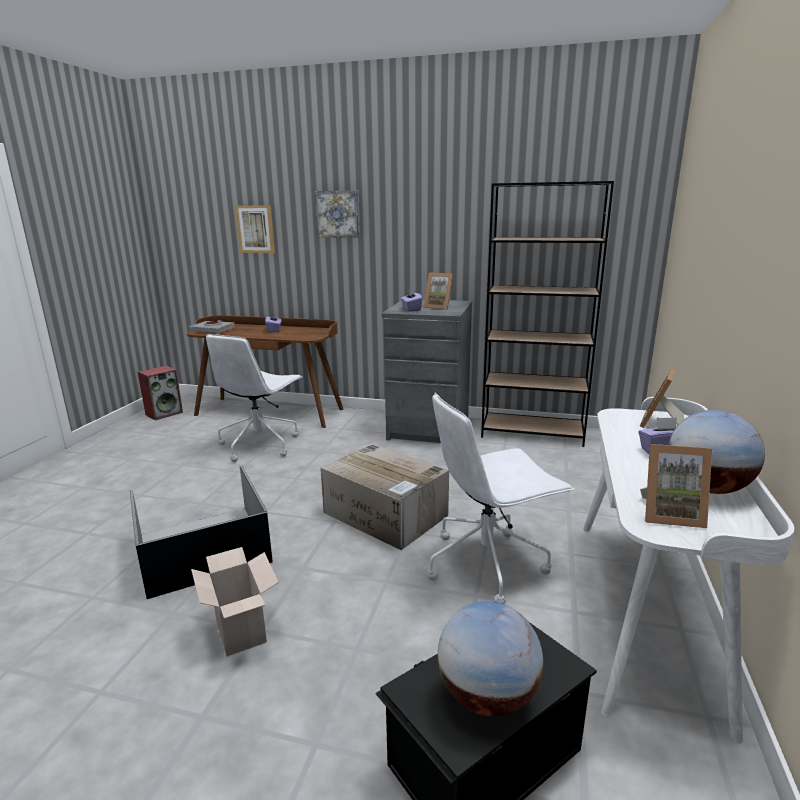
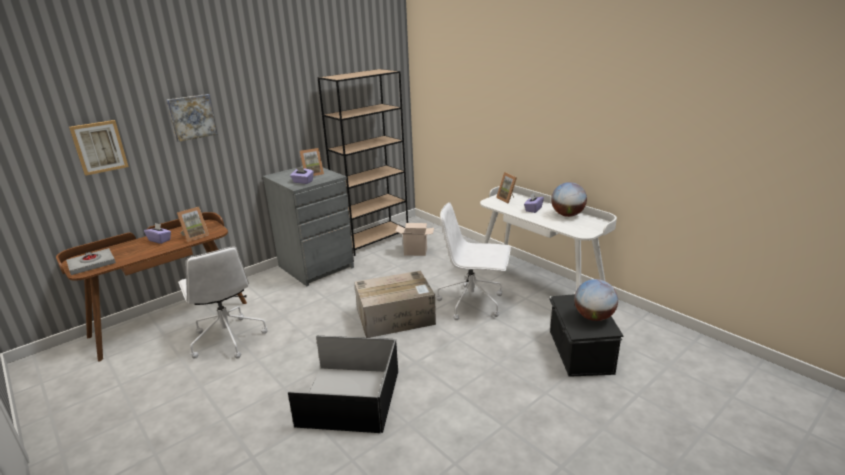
camera: 55 degrees left, 5 degrees up
speaker [138,366,183,420] -> none
cardboard box [191,547,279,657] -> cardboard box moved to [396,223,434,256]
white office chair [428,392,574,604] -> white office chair turned 90 degrees clockwise [436,202,511,320]
picture frame [640,444,712,528] -> picture frame moved to [177,207,209,242]

